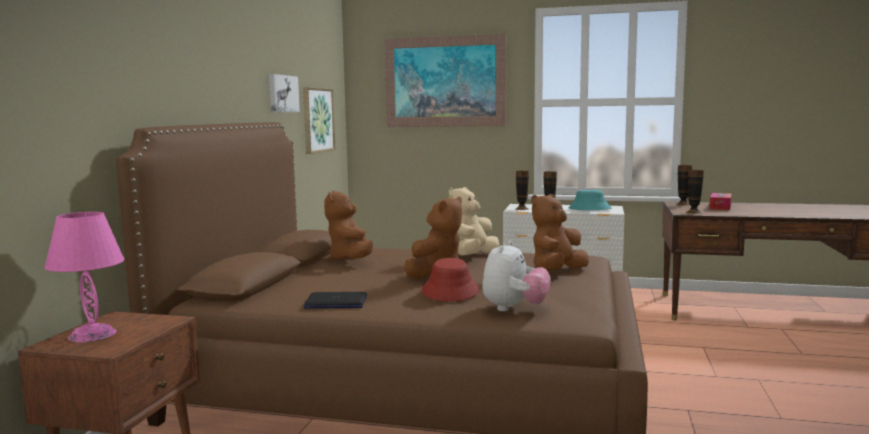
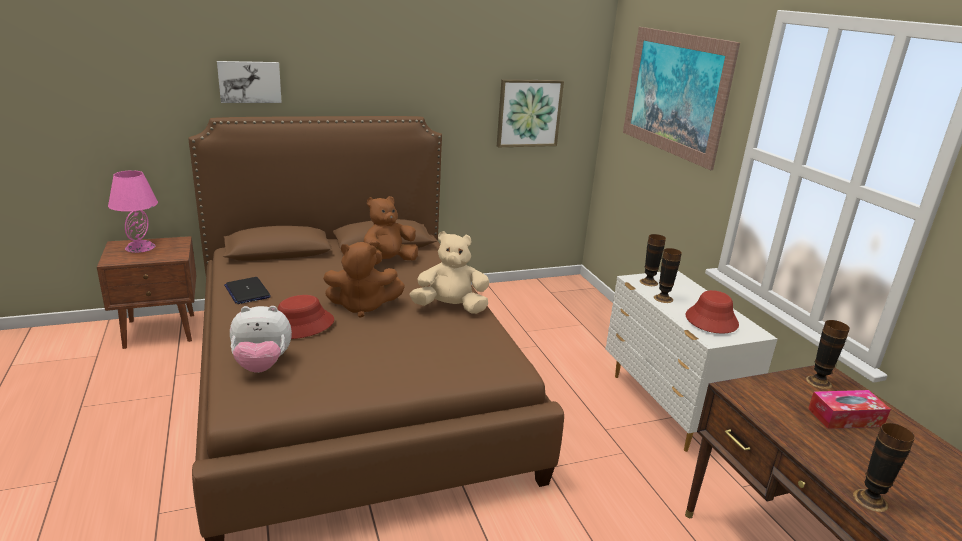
camera: 55 degrees right, 15 degrees up
picture [269,74,300,112] -> picture moved to [217,61,282,103]
brown plush toy [531,194,589,271] -> none
turquoise hat [568,190,612,210] -> red hat [686,290,739,334]
vase [685,170,704,214] -> vase moved to [853,423,915,512]

